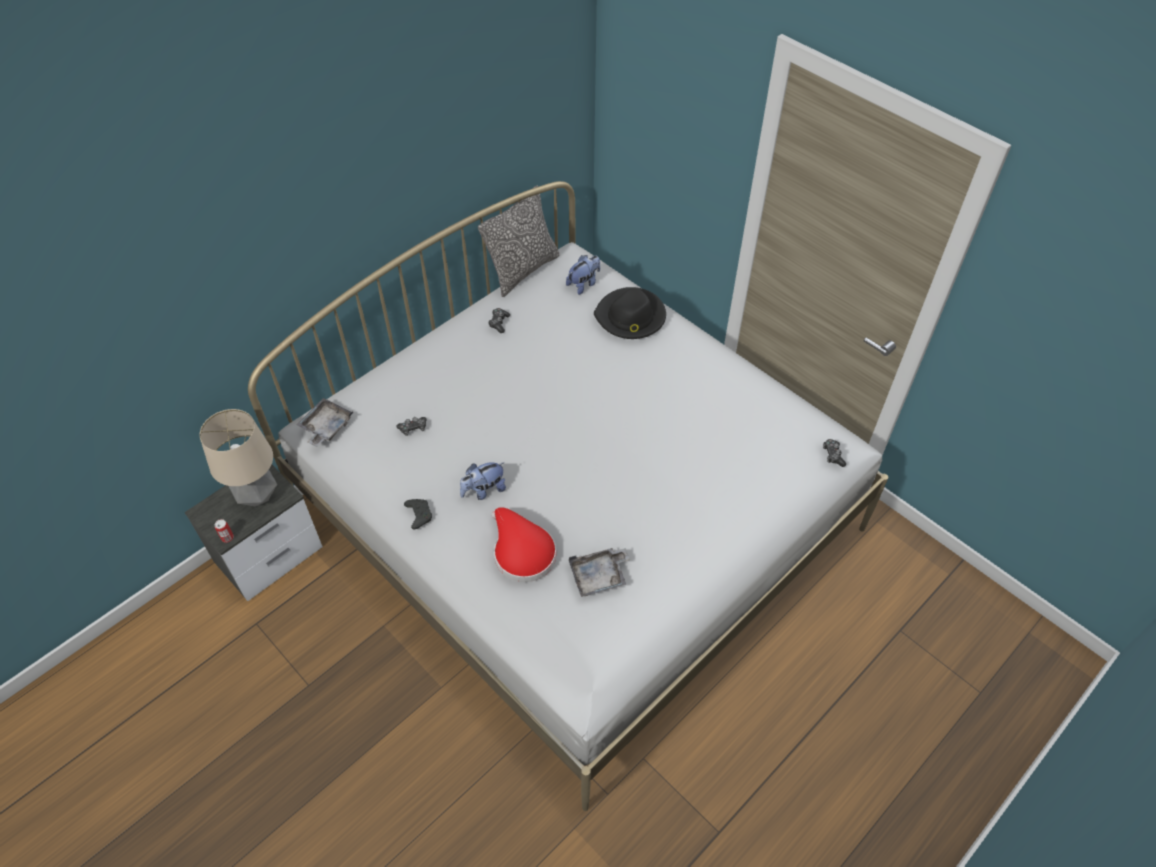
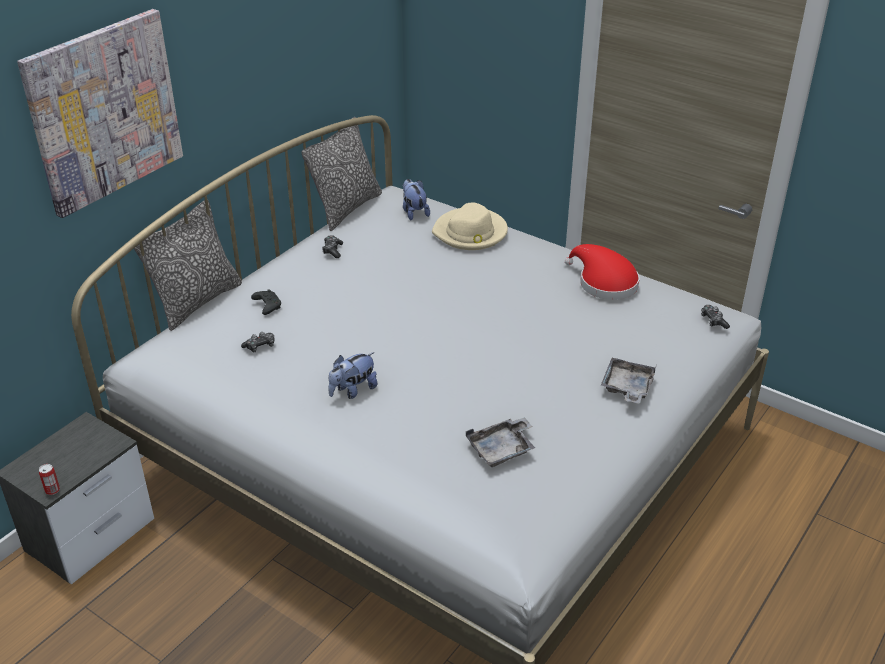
camera: 10 degrees left, 15 degrees down
table lamp [200,409,277,507] -> none
grey tray [297,398,353,447] -> grey tray moved to [601,358,657,404]
black game controller [404,499,432,529] -> black game controller moved to [251,289,281,315]
red hat [491,507,556,582] -> red hat moved to [565,244,639,300]
plush toy [566,255,600,295] -> plush toy turned 60 degrees counterclockwise [403,179,430,220]
black hat [594,287,666,339] -> beige hat [432,203,508,250]
none -> picture [17,9,183,218]
none -> pillow [134,199,242,331]

